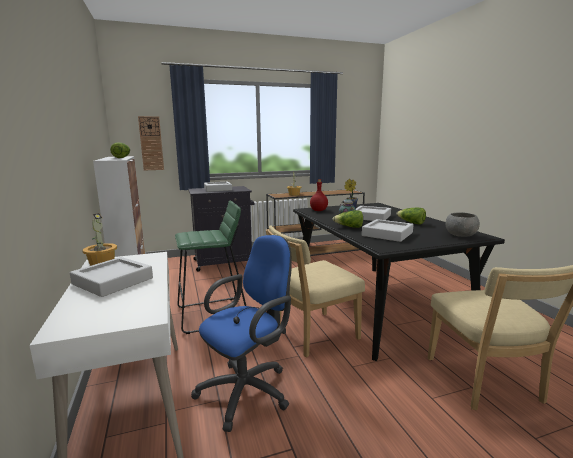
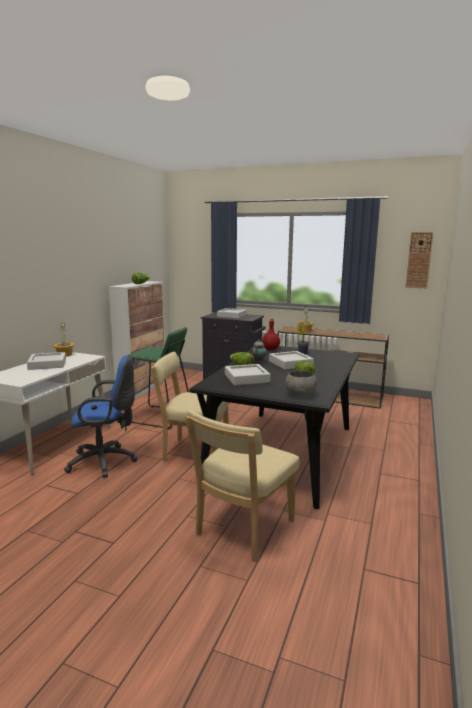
camera: 40 degrees right, 0 degrees up
wall clock [138,116,164,170] -> wall clock moved to [405,232,433,288]

